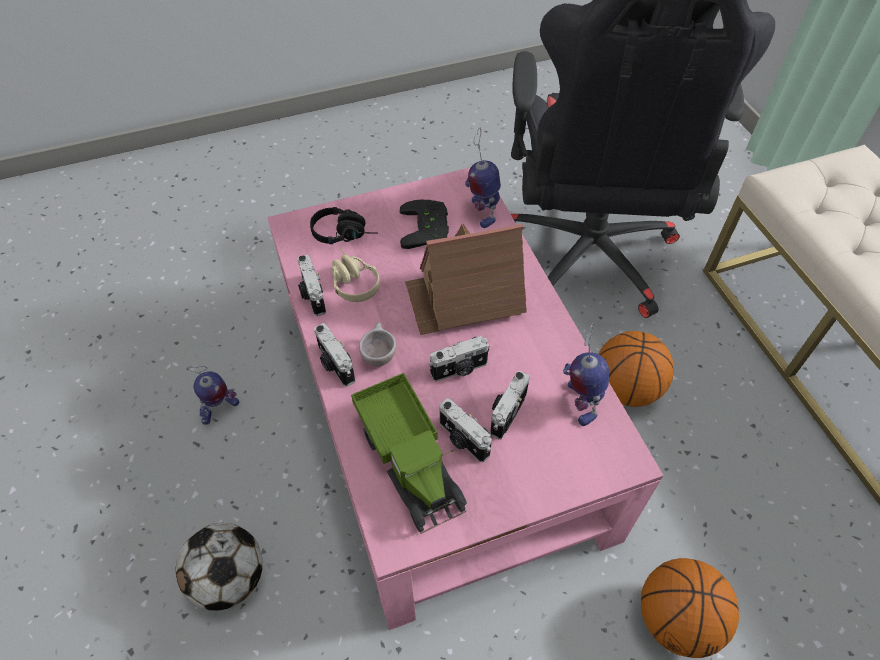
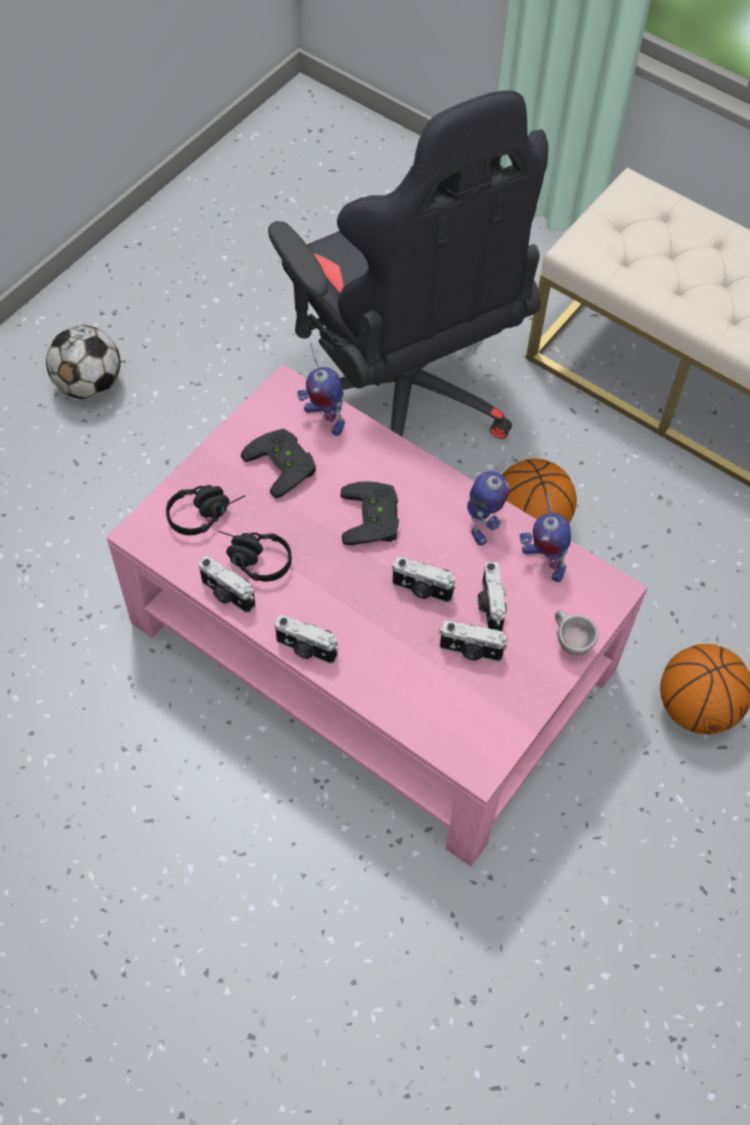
camera: 35 degrees left, 5 degrees up
football [176,523,263,611] -> football moved to [46,325,121,399]
toy robot [187,366,239,425] -> toy robot moved to [467,456,513,546]
beige headphones [330,247,380,302] -> black headphones [218,531,292,582]
toy truck [351,373,467,534] -> none
beige cup [359,322,396,366] -> beige cup moved to [555,610,599,655]
toy house [405,224,527,335] -> black game controller [340,481,399,545]
camera [429,336,490,381] -> camera turned 75 degrees clockwise [392,556,457,603]

